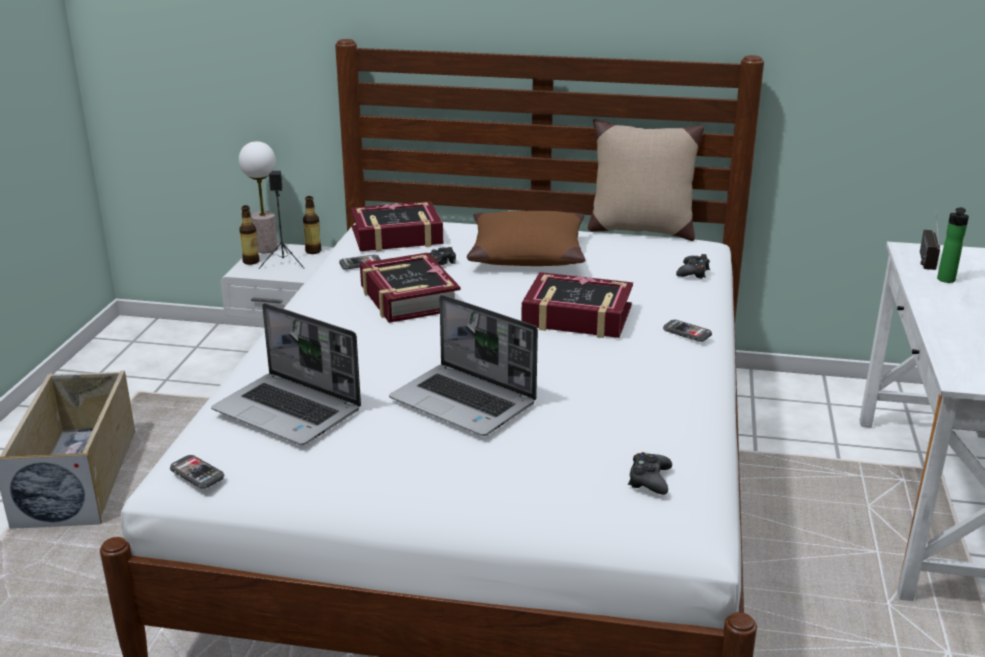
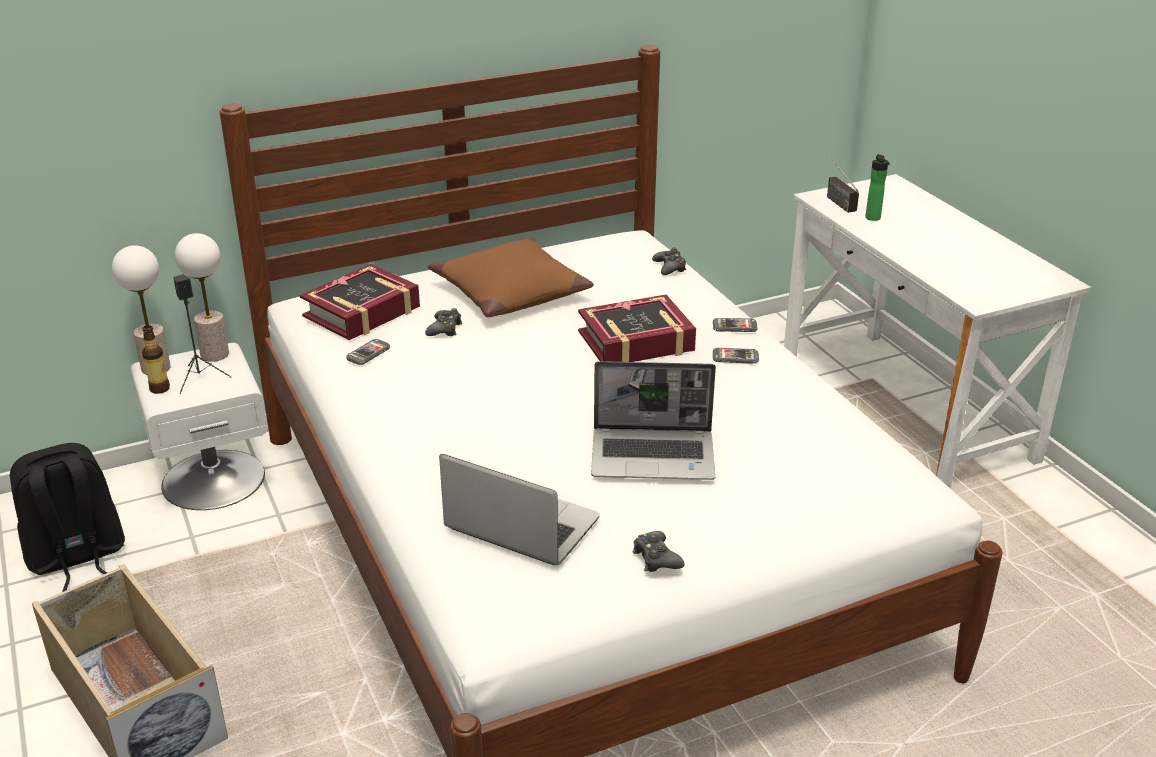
camera: 35 degrees left, 5 degrees up
phone [170,455,224,489] -> phone moved to [713,348,759,364]
laptop [211,303,361,445] -> laptop turned 150 degrees counterclockwise [439,454,600,565]
bottle [303,196,322,254] -> table lamp [175,233,229,362]
book [360,253,461,323] -> none
beige pillow [588,119,704,241] -> none
black game controller [628,452,672,495] -> black game controller moved to [633,531,685,572]
none -> black backpack [10,443,125,592]

